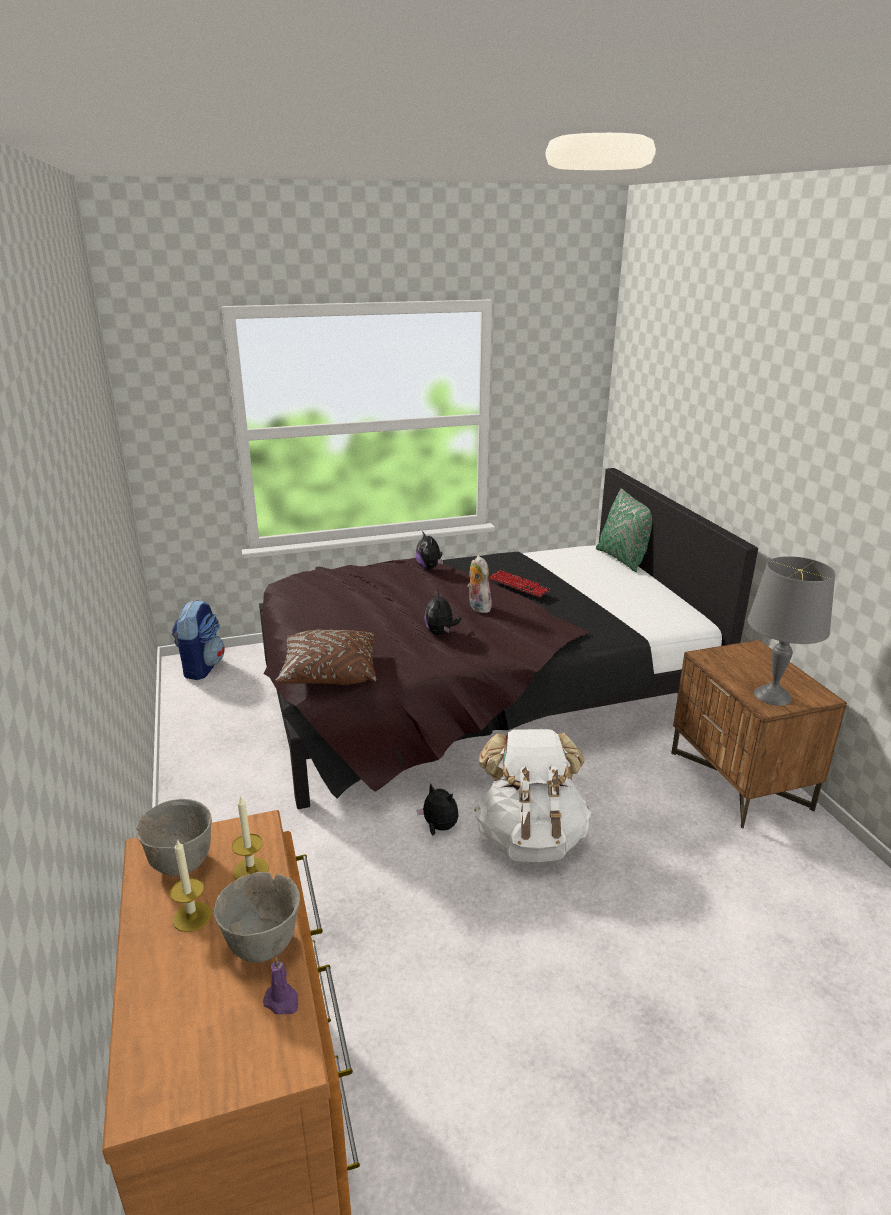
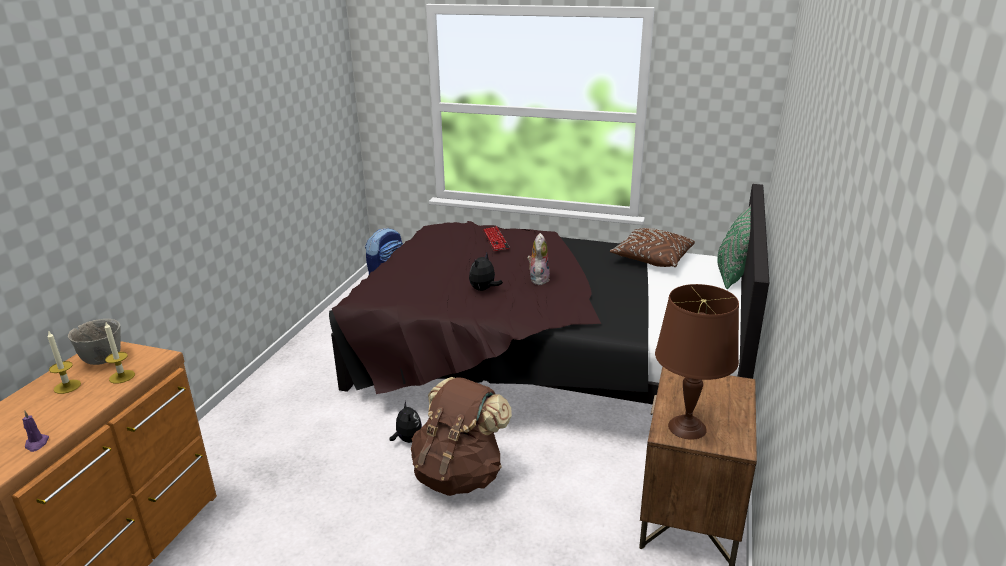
camera: 35 degrees right, 0 degrees up
grey bowl [214,872,300,963] -> none
brown pillow [275,630,377,685] -> brown pillow moved to [610,228,695,267]
plush toy [416,531,443,569] -> none
white backpack [474,729,591,862] -> brown backpack [411,377,512,496]
keyboard [489,570,551,597] -> keyboard moved to [483,226,510,251]
grey table lamp [748,556,835,706] -> brown table lamp [655,284,739,440]

